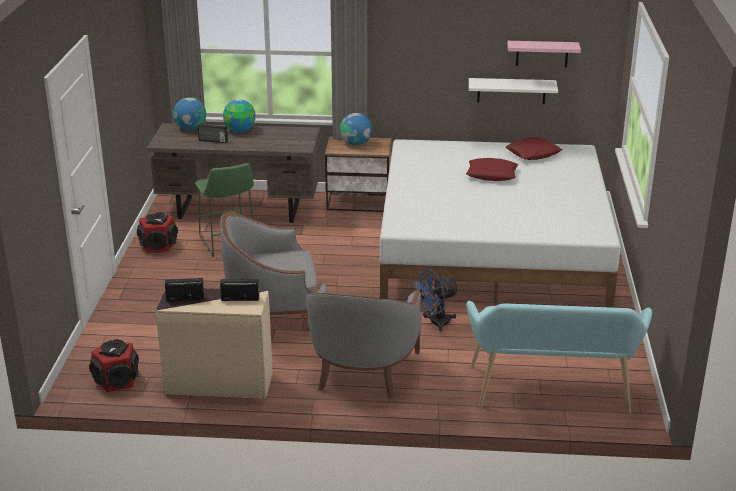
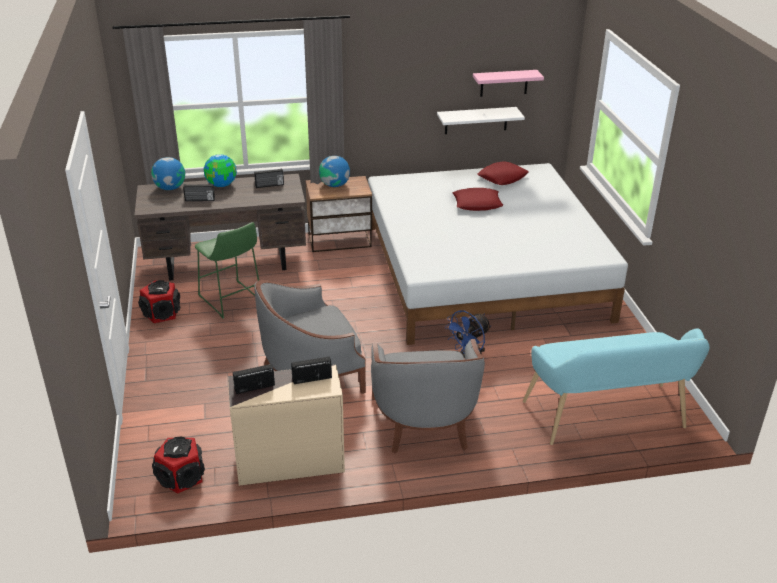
camera: 15 degrees left, 5 degrees up
none -> radio [254,168,284,188]

